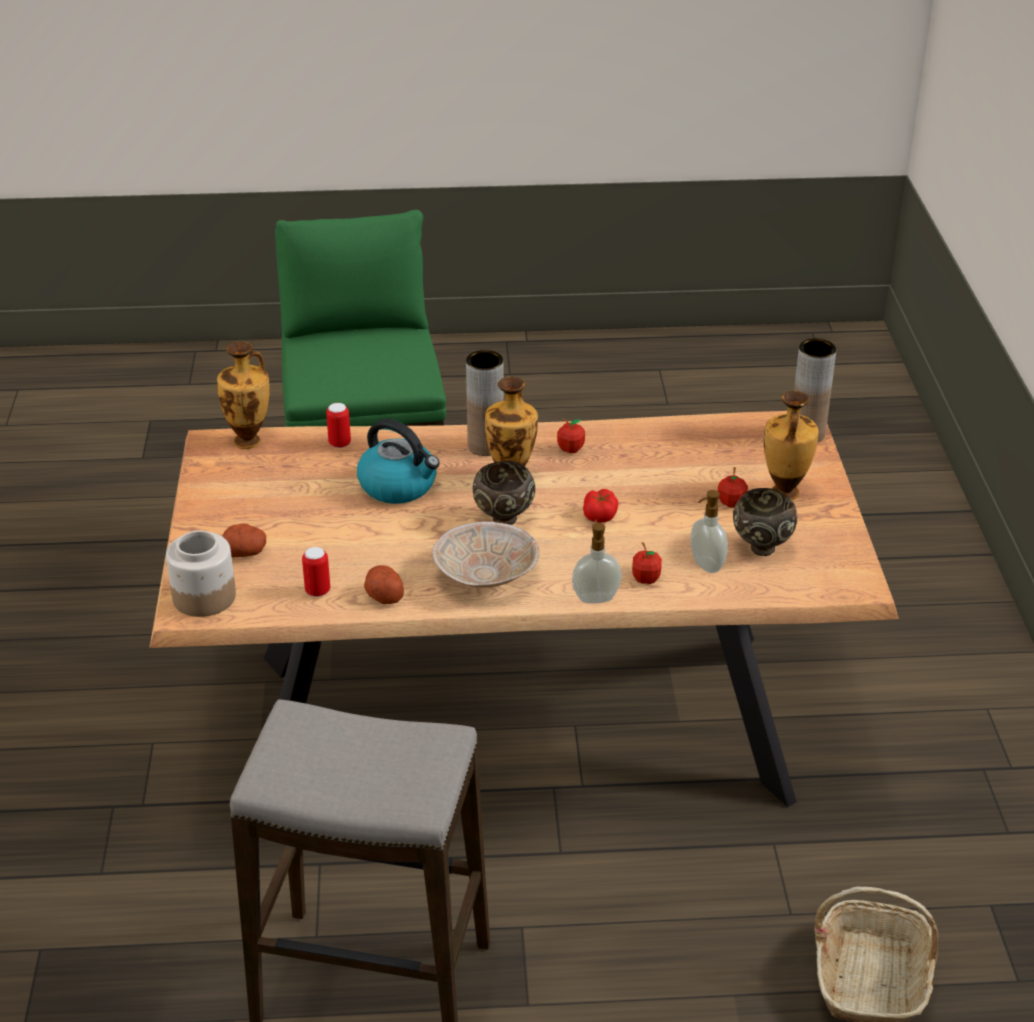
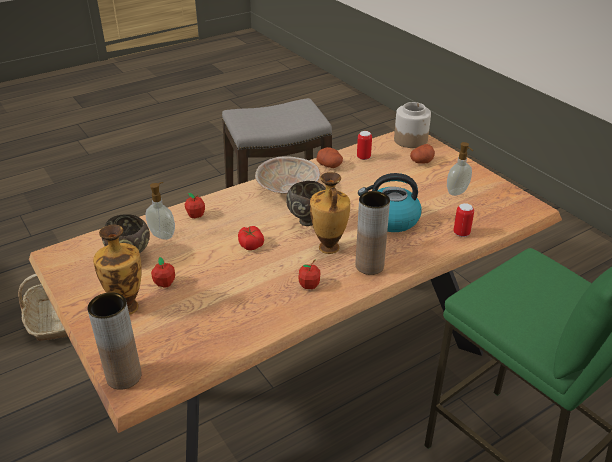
camera: 150 degrees right, 0 degrees up
vase [217,341,270,449] -> none
soap dispenser [572,519,622,604] -> soap dispenser moved to [447,142,473,196]

